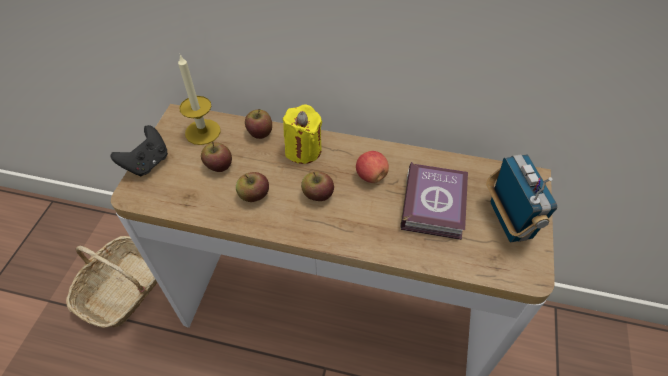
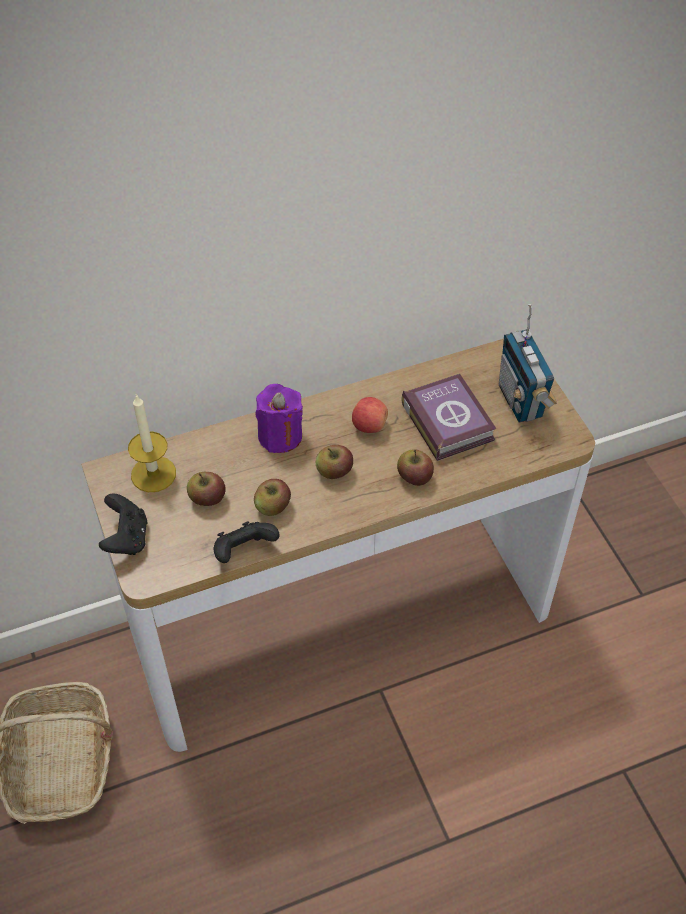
camera: 35 degrees left, 0 degrees up
apple [245,109,272,139] -> apple moved to [397,449,434,486]
yellow candle [283,104,322,164] -> purple candle [255,384,303,453]
radio [486,155,557,242] -> radio turned 150 degrees counterclockwise [499,304,557,423]
none -> black game controller [214,521,280,563]

